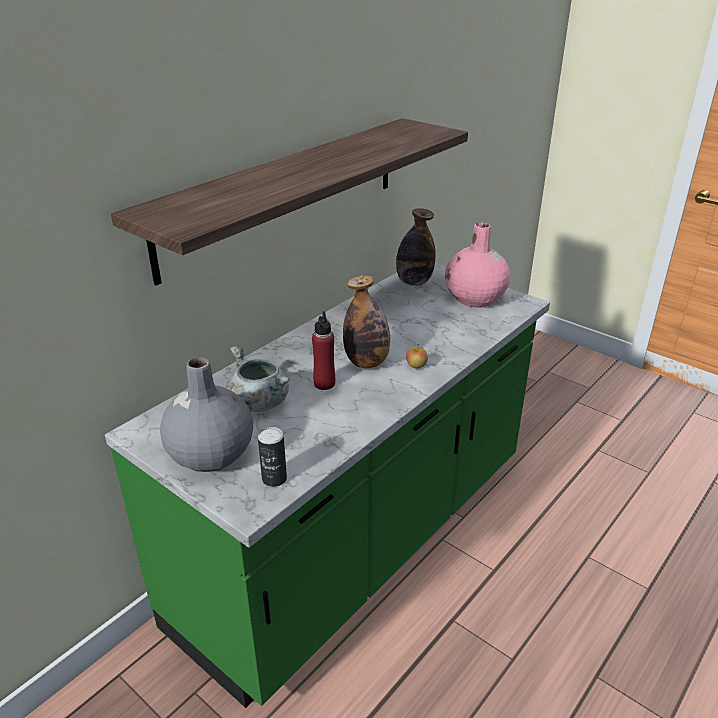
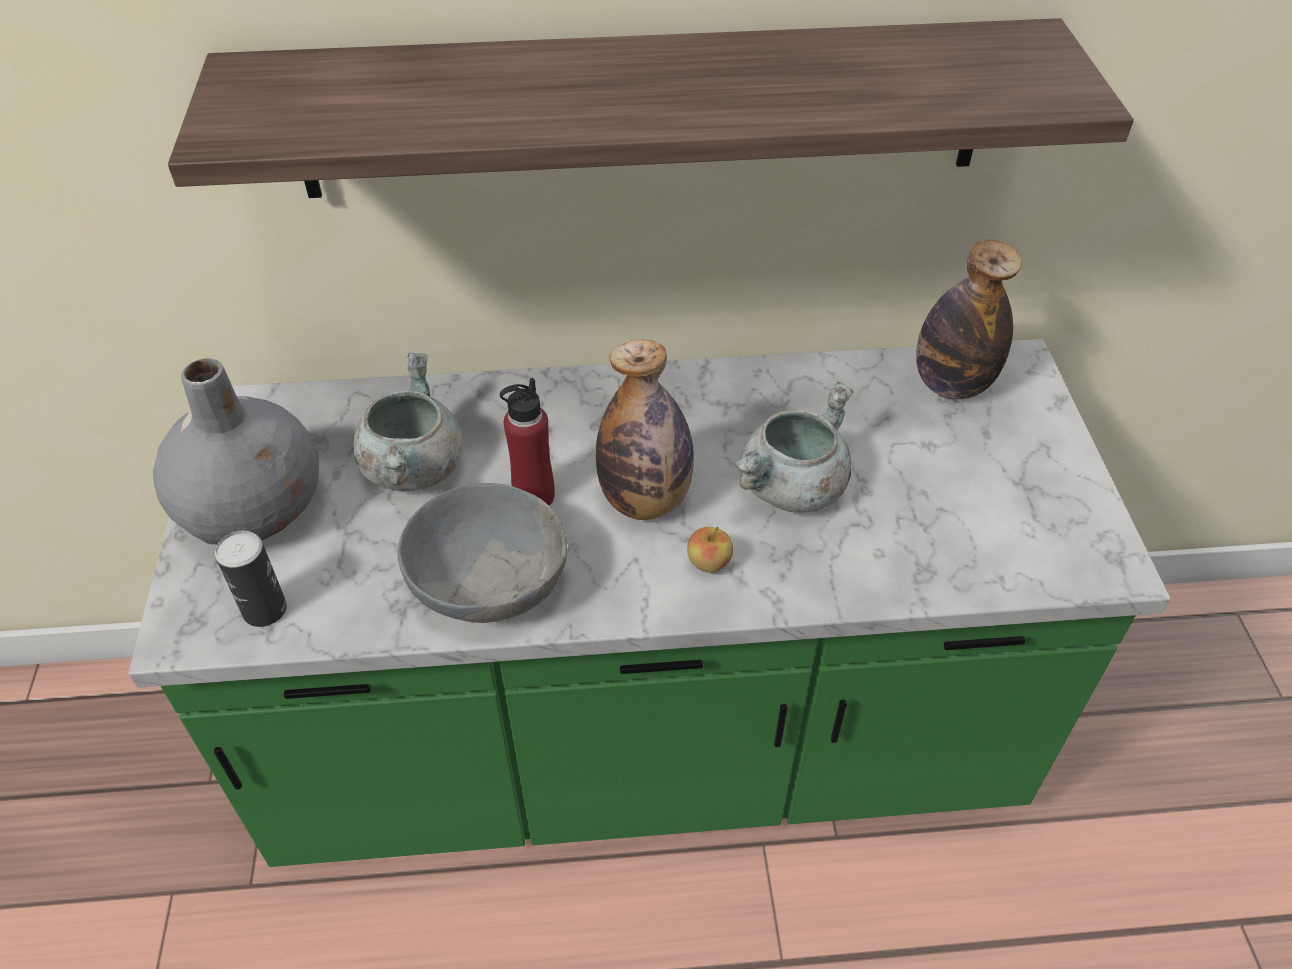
camera: 45 degrees right, 15 degrees up
pink vase [445,222,510,308] -> none
none -> grey bowl [398,483,567,623]
none -> grey cooking pot [734,382,854,513]

